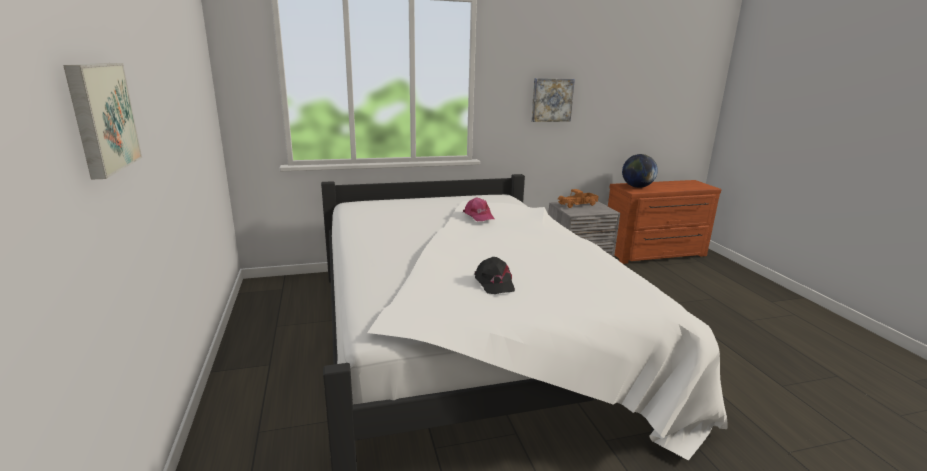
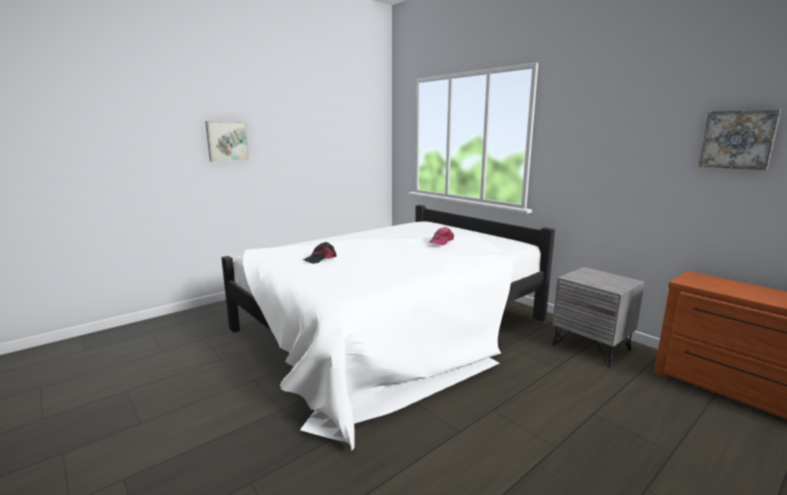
camera: 65 degrees right, 5 degrees down
picture [531,78,575,122] -> picture moved to [699,109,781,170]
toy truck [558,189,599,208] -> none
globe [622,154,658,188] -> none

